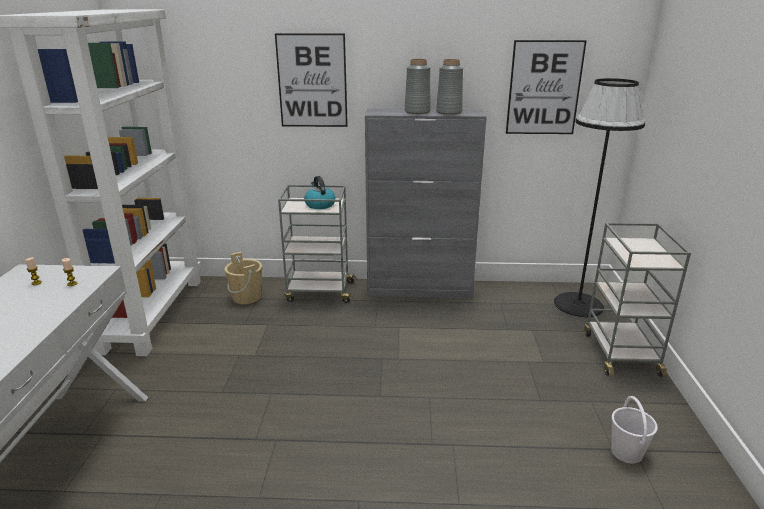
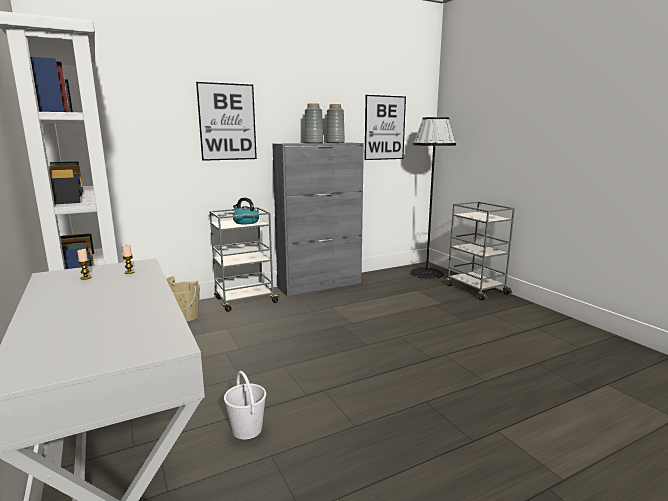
camera: 30 degrees left, 10 degrees down
white bucket [611,396,658,464] -> white bucket moved to [224,371,266,439]

